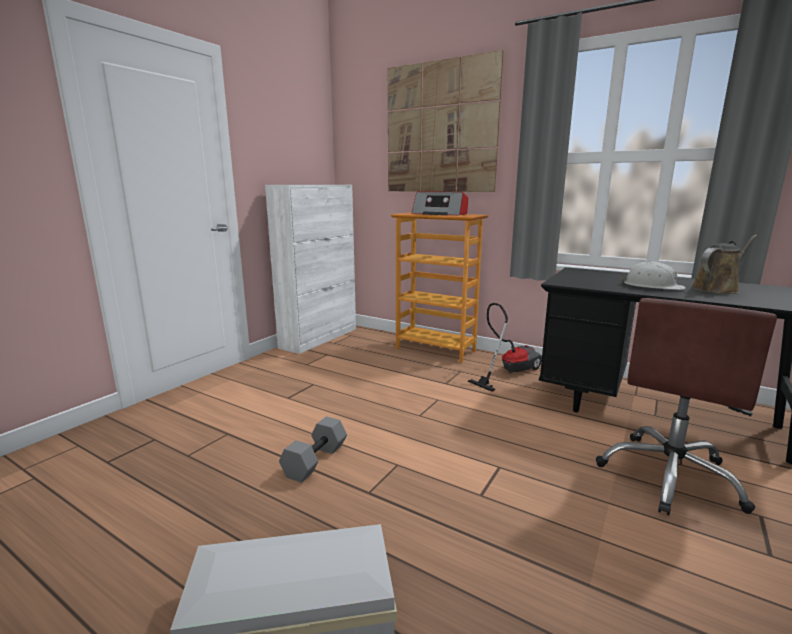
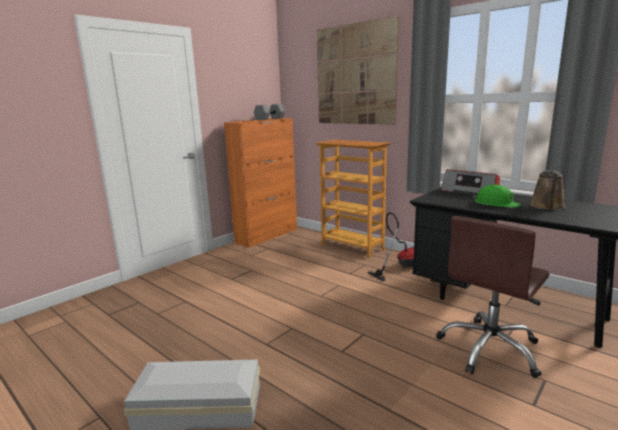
camera: 10 degrees right, 0 degrees up
white cabinet [265,185,356,354] -> orange cabinet [224,118,297,247]
grey dumbbell [279,416,347,483] -> grey dumbbell moved to [254,104,285,120]
radio [412,191,468,216] -> radio moved to [441,169,500,196]
white hard hat [621,261,686,290] -> green hard hat [473,184,521,208]
brown watering can [691,235,758,294] -> brown watering can turned 135 degrees clockwise [530,170,566,210]

